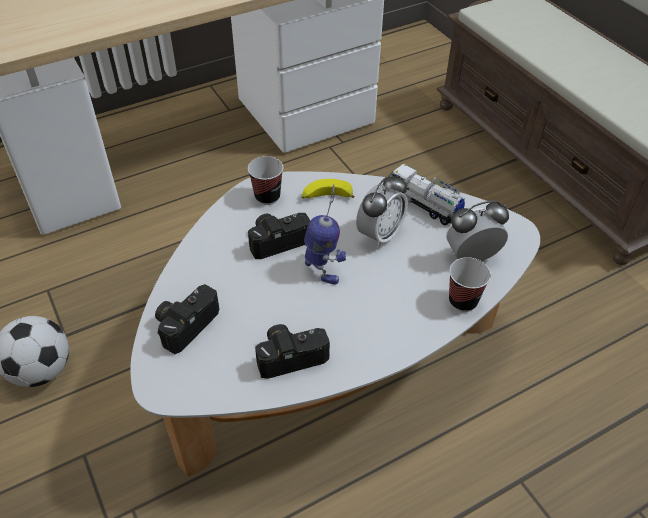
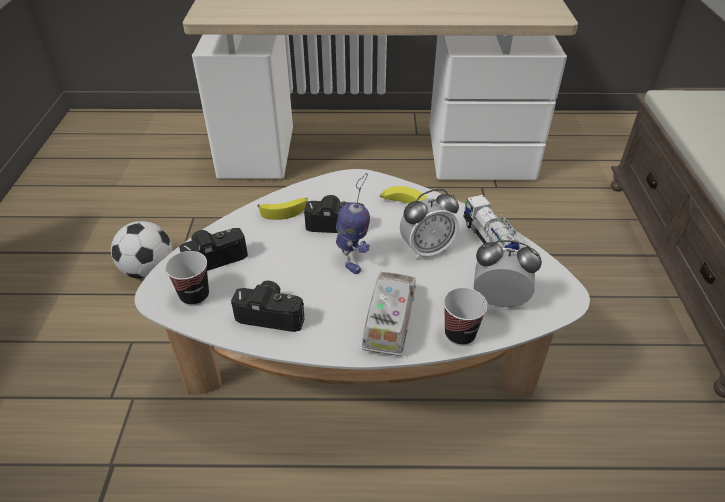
camera: 30 degrees right, 5 degrees down
cup [248,156,283,205] -> cup moved to [165,251,209,306]
none -> banana [257,198,308,220]
none -> toy truck [362,272,416,356]

